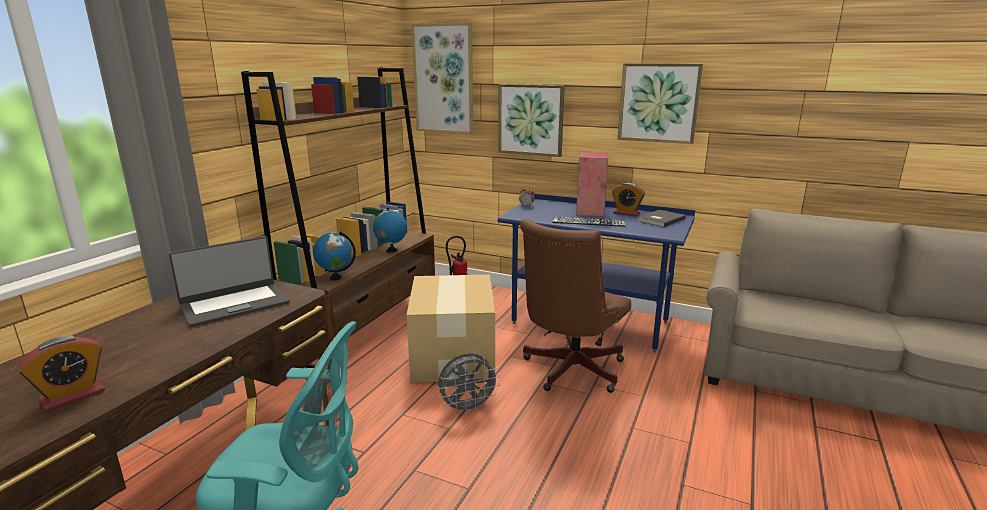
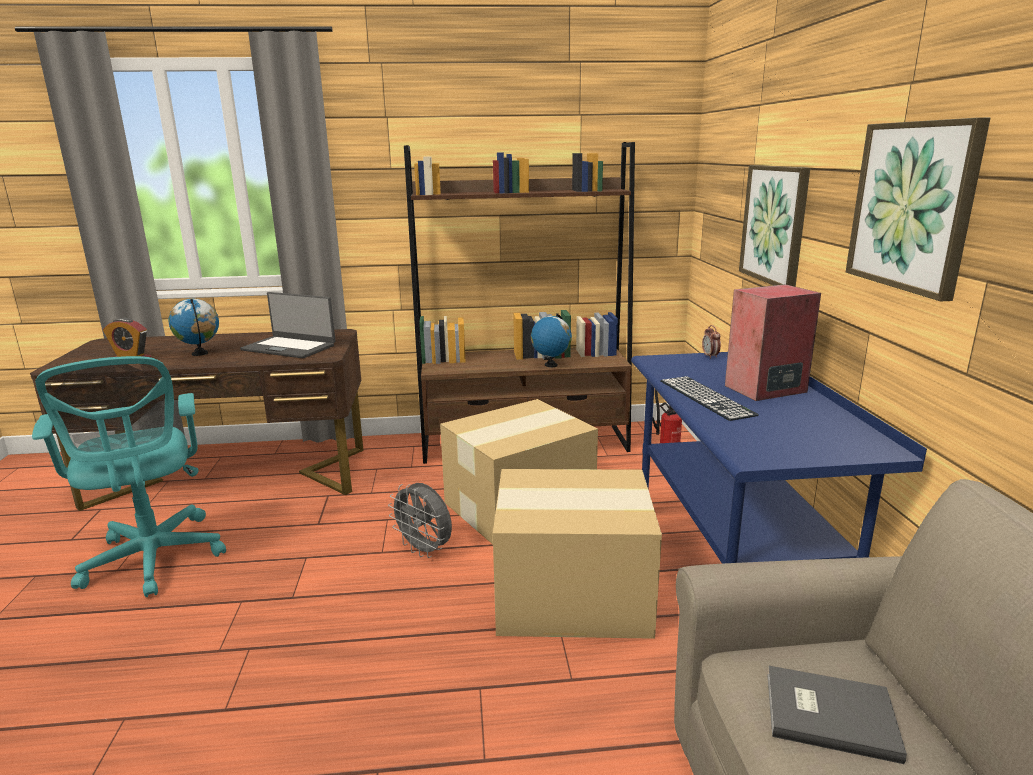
camera: 60 degrees right, 0 degrees up
globe [313,231,356,280] -> globe moved to [169,299,219,356]
picture [412,22,474,134] -> none
brown office chair [520,218,631,393] -> cardboard box [493,469,662,639]
alarm clock [612,183,645,216] -> none
grey book [638,210,686,227] -> grey book moved to [767,666,907,764]

